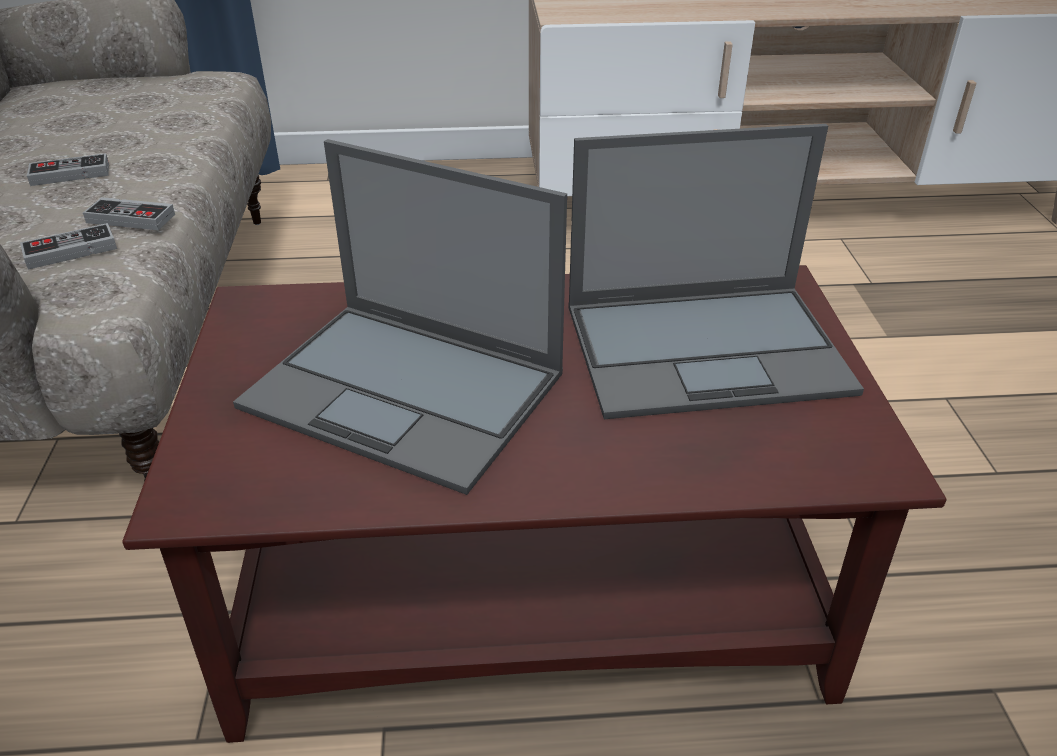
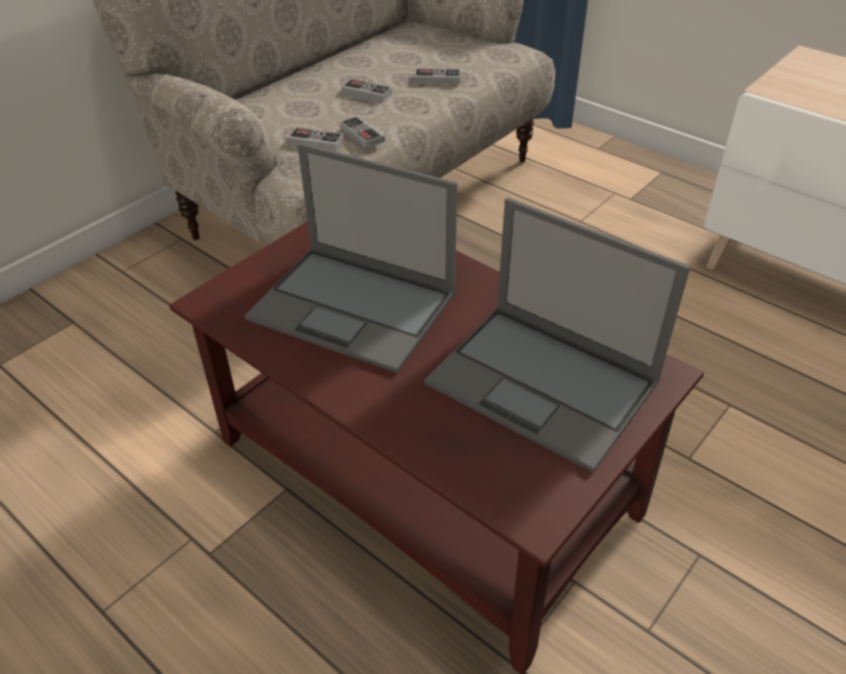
camera: 45 degrees right, 5 degrees up
laptop [233,139,567,495] -> laptop turned 45 degrees counterclockwise [245,143,458,373]
none -> game controller [415,68,461,84]

